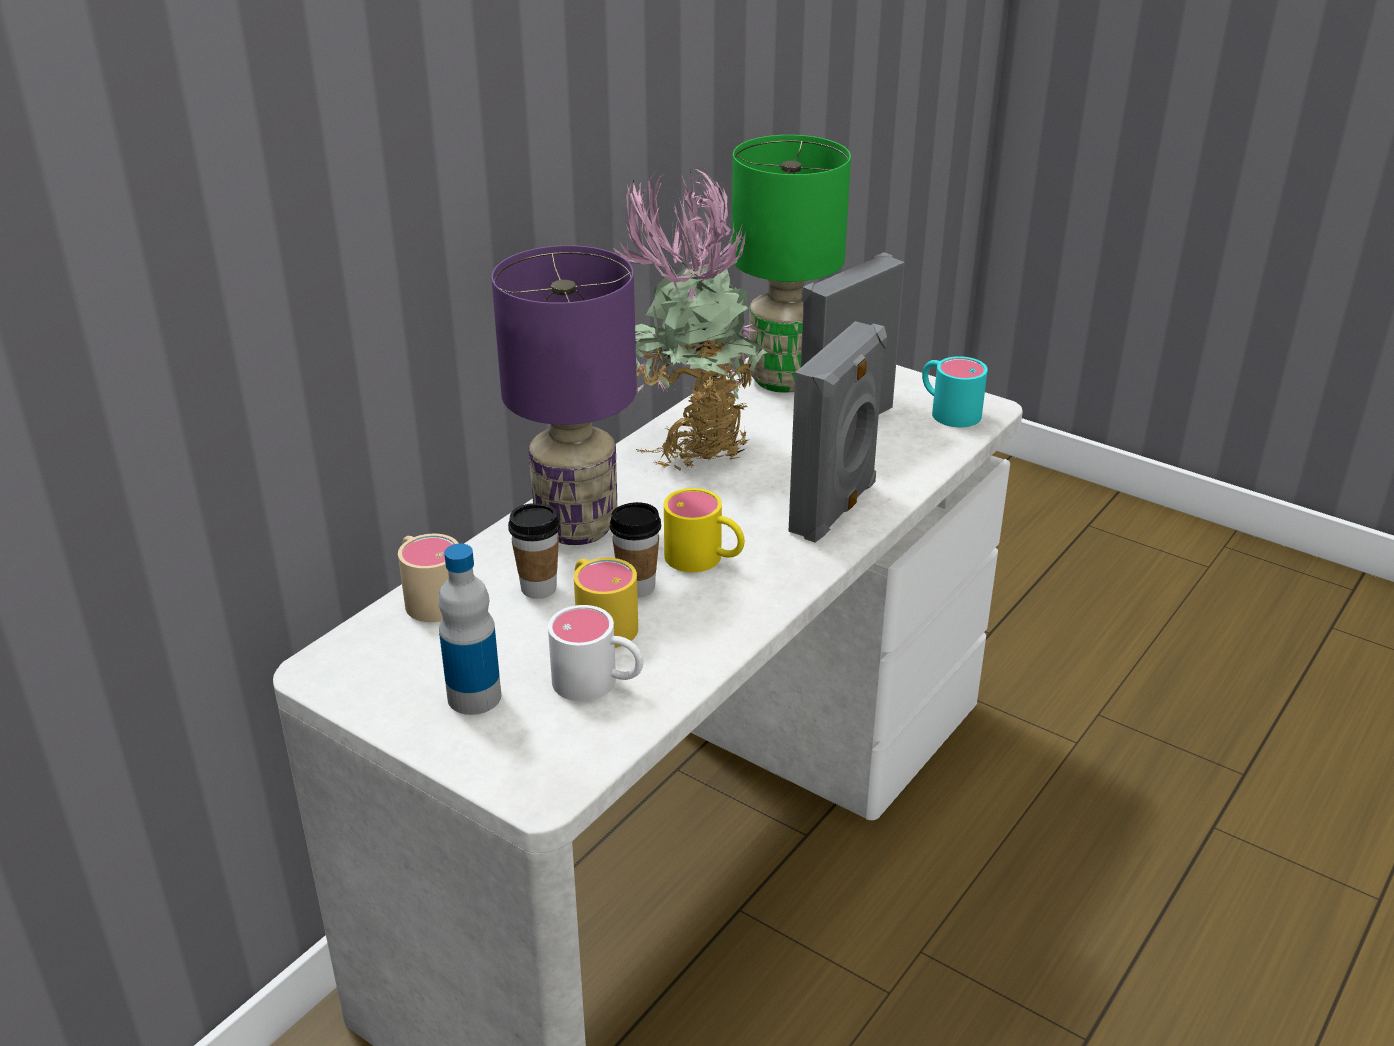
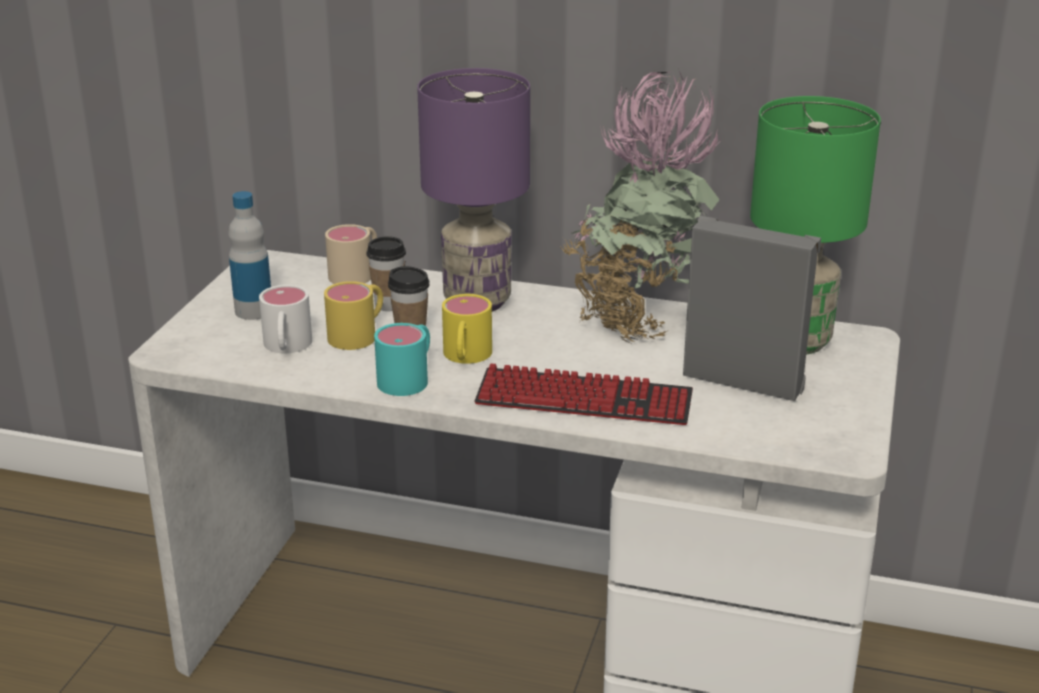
camera: 70 degrees right, 5 degrees down
grey speaker [788,321,887,542] -> keyboard [474,364,693,425]
turquoise mug [922,356,988,427] -> turquoise mug moved to [374,323,430,396]

